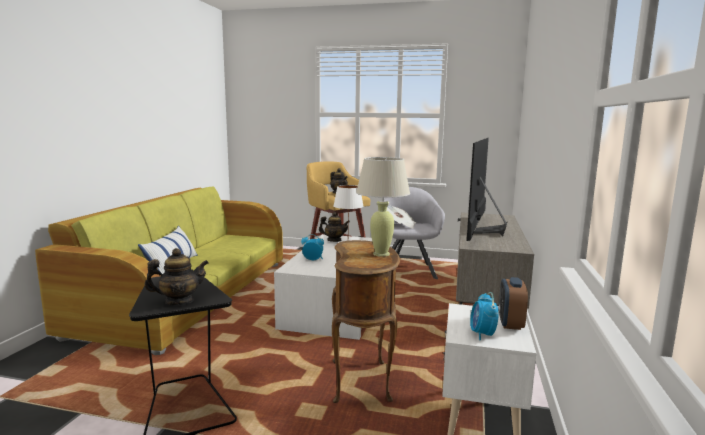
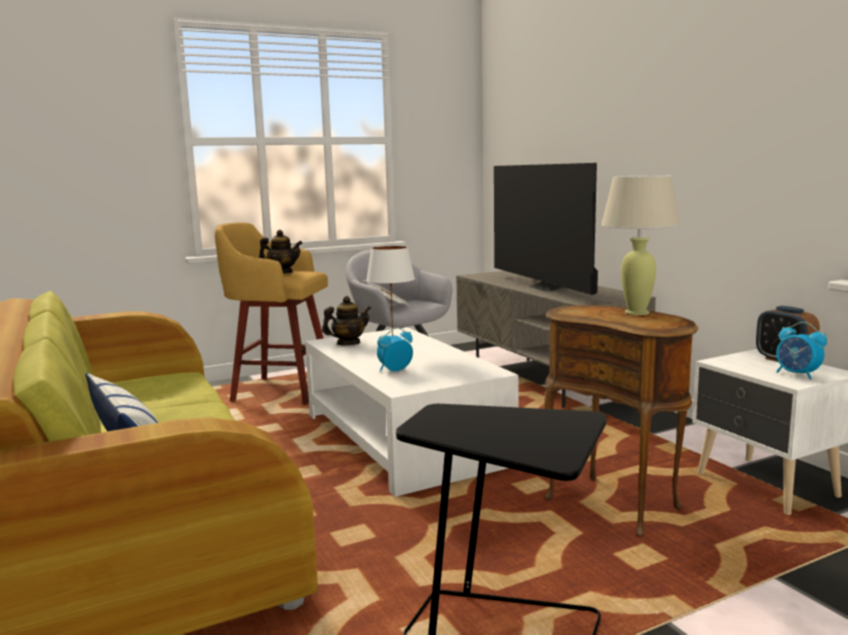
camera: 40 degrees left, 0 degrees up
teapot [144,248,209,306] -> none

